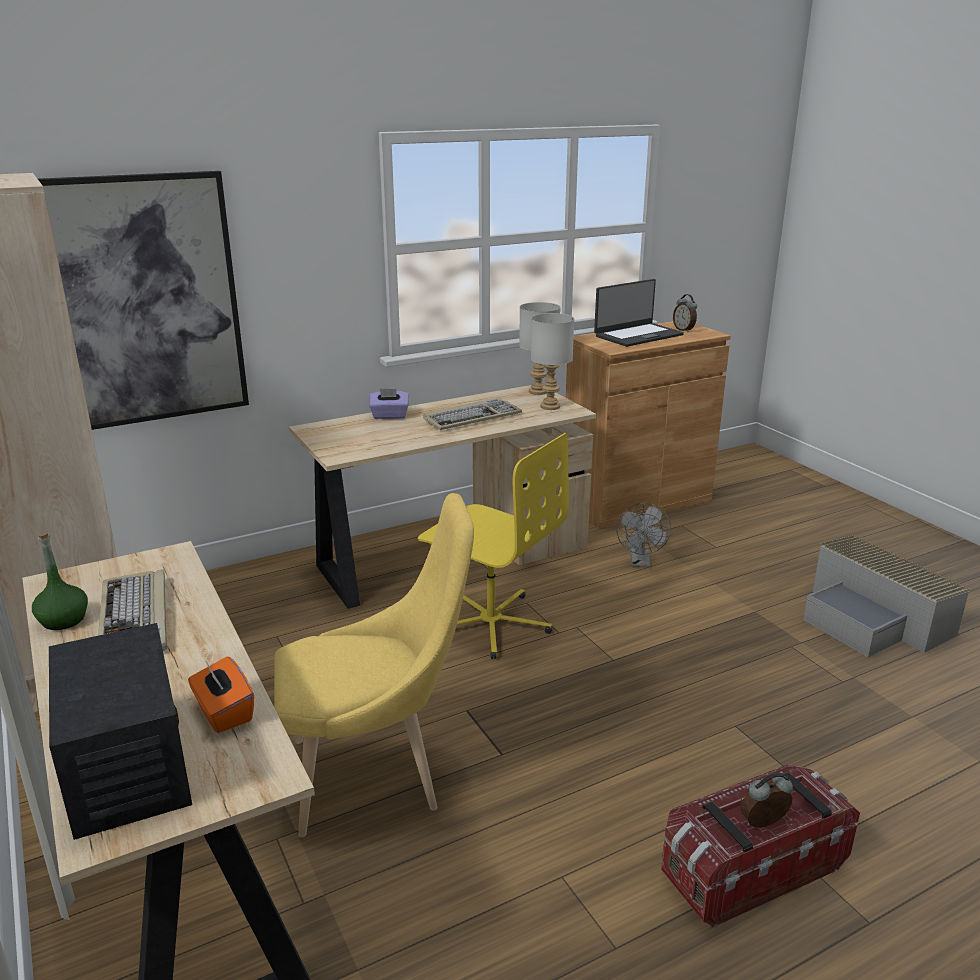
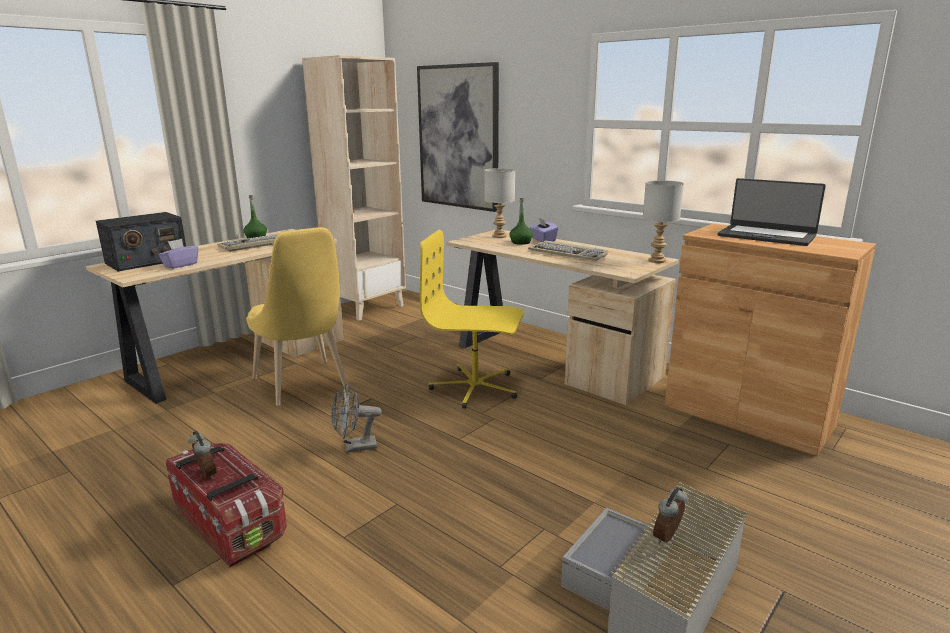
camera: 70 degrees right, 5 degrees down
orange tissue box [188,657,254,733] -> purple tissue box [158,239,198,269]
yellow office chair [418,433,569,659] -> yellow office chair turned 90 degrees clockwise [420,230,524,409]
grey table lamp [531,313,574,410] -> grey table lamp moved to [484,168,515,238]
grey fan [616,503,671,567] -> grey fan moved to [331,384,382,453]
alarm clock [673,294,697,332] -> alarm clock moved to [653,487,688,544]
none -> green bottle [509,198,533,245]

